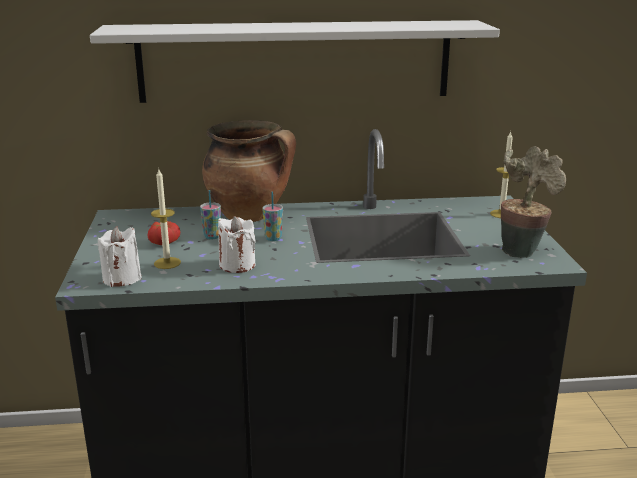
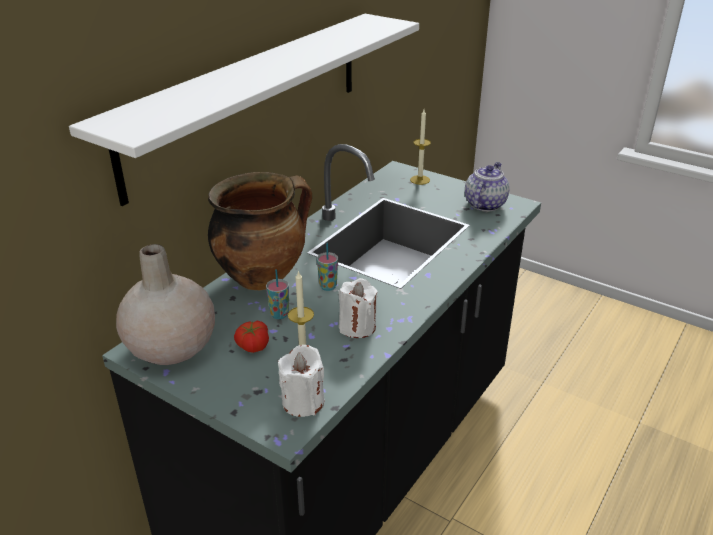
camera: 50 degrees left, 10 degrees up
potted plant [501,146,566,258] -> teapot [465,162,510,211]
none -> beige vase [116,244,215,365]

